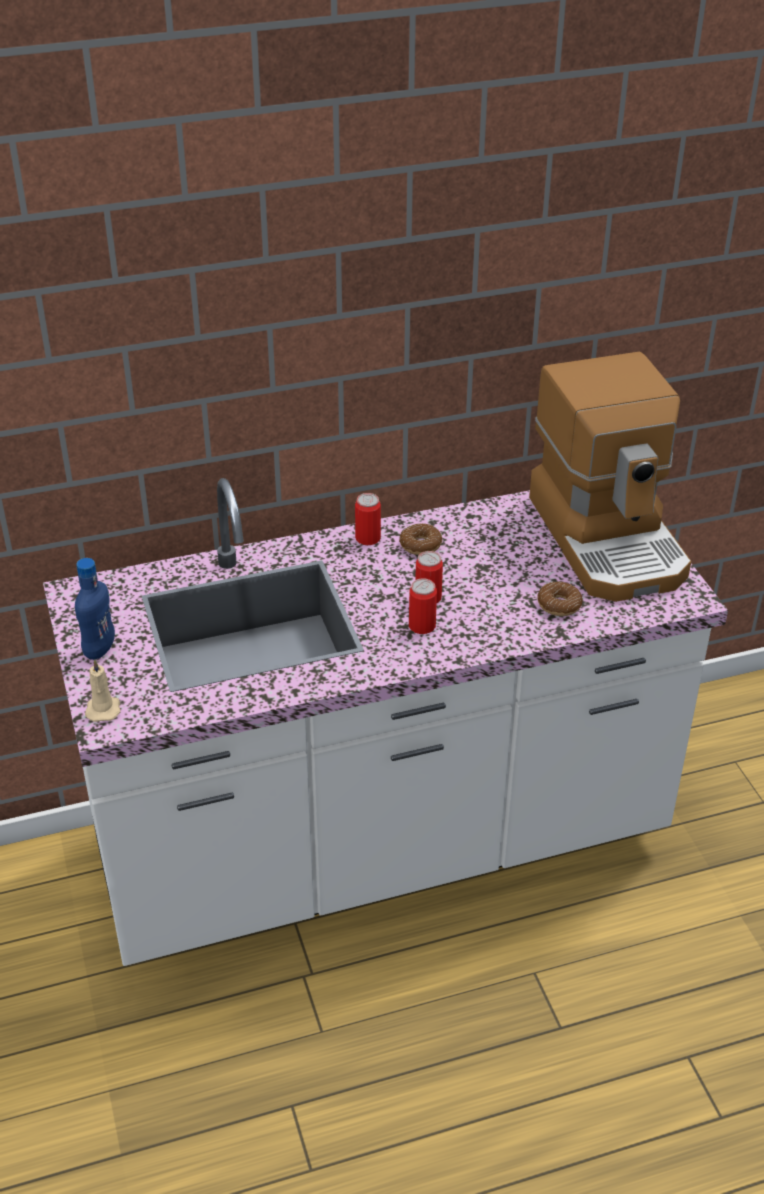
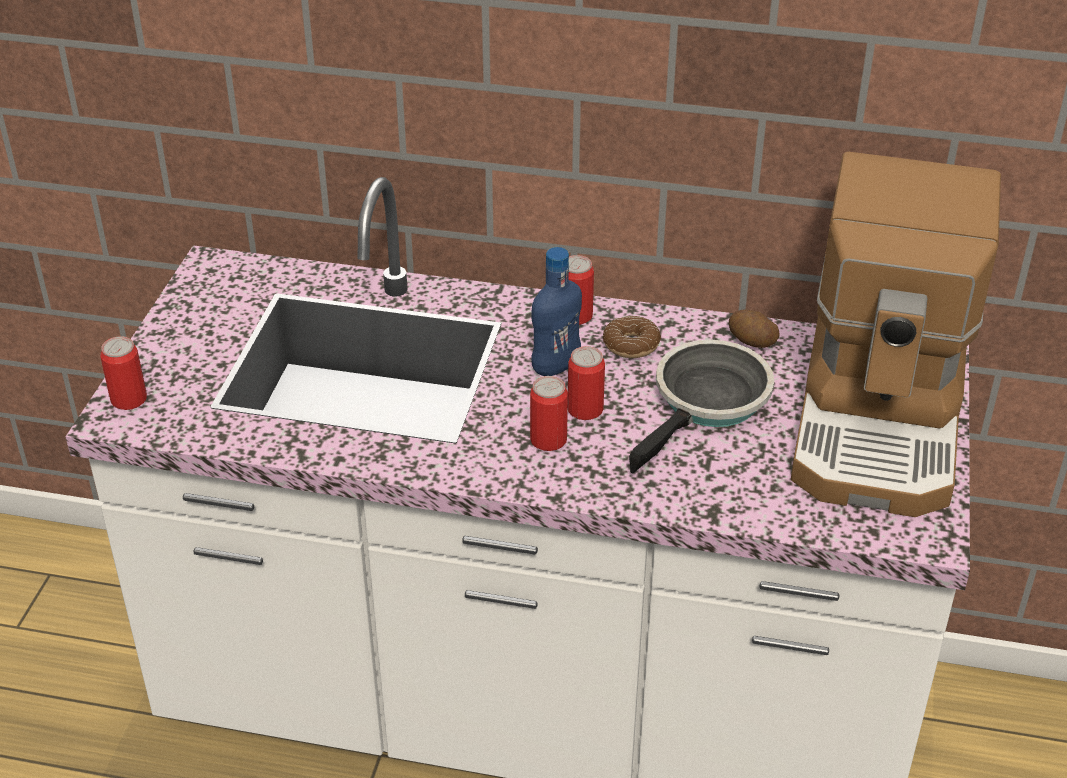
camera: 30 degrees right, 0 degrees up
blue bottle [75,558,115,660] -> blue bottle moved to [531,247,582,376]
beige candle [85,659,121,722] -> can [100,336,147,410]
donut [537,582,583,616] -> none
none -> frying pan [629,340,774,473]
none -> potato [729,310,779,348]

